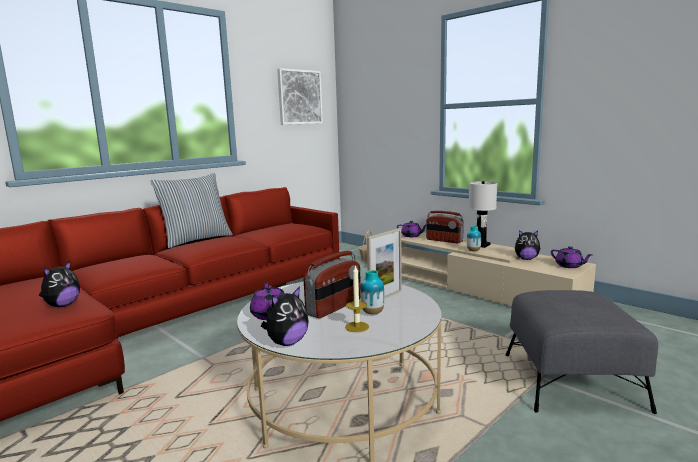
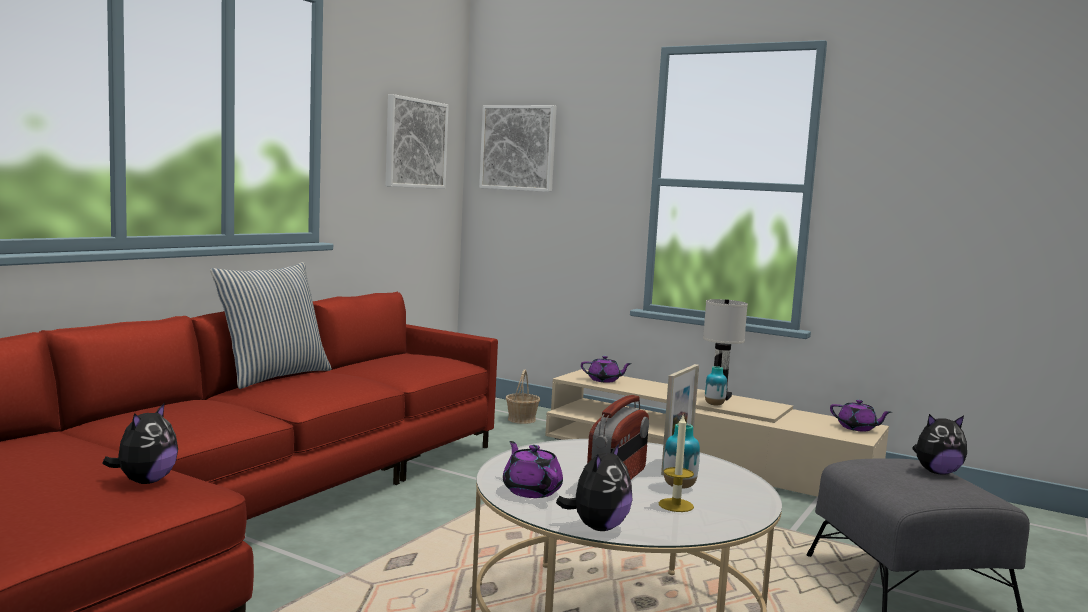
camera: 15 degrees left, 5 degrees down
radio [426,211,464,243] -> none
plush toy [515,230,541,260] -> plush toy moved to [912,414,967,475]
none -> picture [479,105,557,192]

